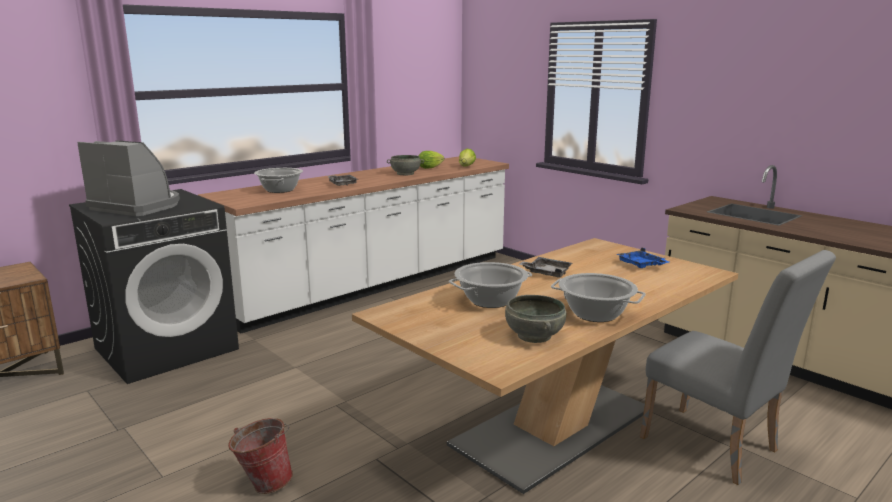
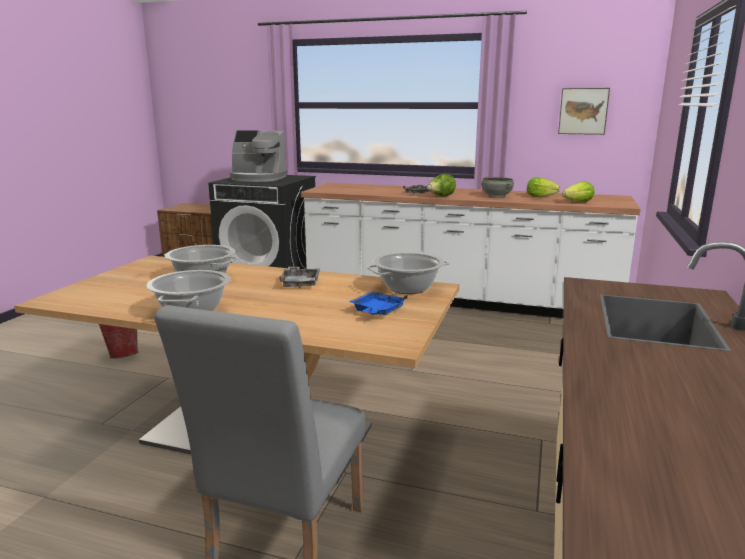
camera: 60 degrees right, 0 degrees up
coffee machine [77,140,180,216] -> coffee machine turned 105 degrees clockwise [230,130,287,182]
cooking pot [254,168,303,193] -> cooking pot moved to [367,252,450,294]
grey bowl [505,295,566,343] -> none
none -> lettuce [427,174,456,197]
none -> picture [558,88,610,135]

